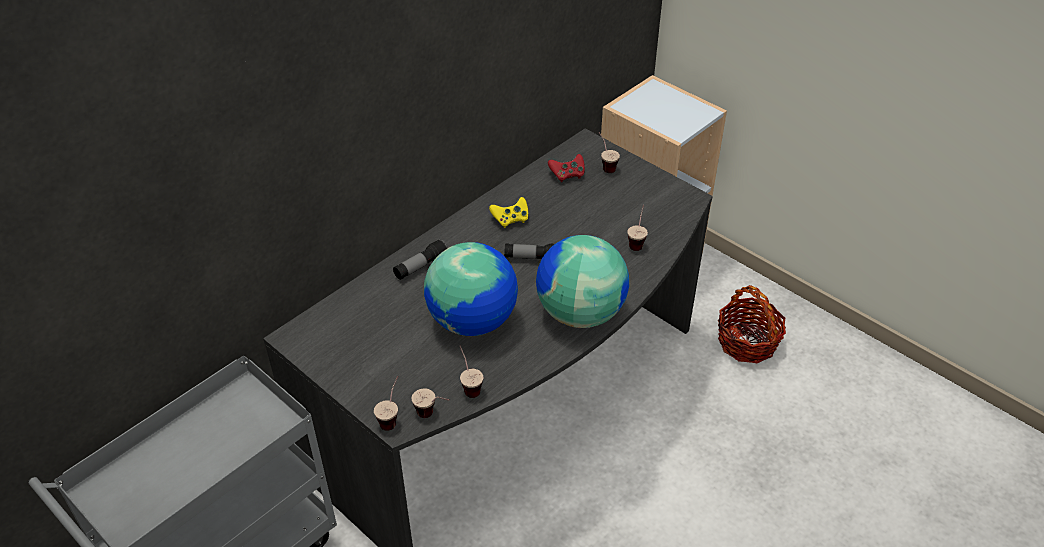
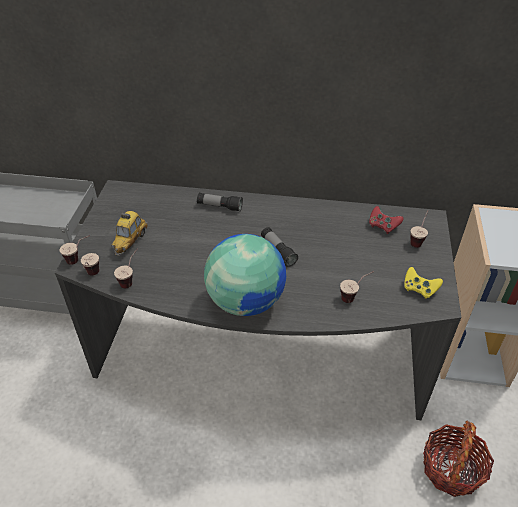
camera: 55 degrees right, 0 degrees up
globe [424,242,518,336] -> none
yellow game controller [489,197,528,228] -> yellow game controller moved to [404,267,443,299]
none -> toy car [111,211,148,256]

